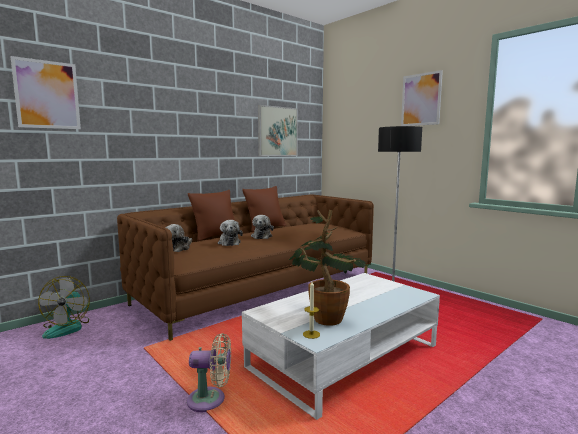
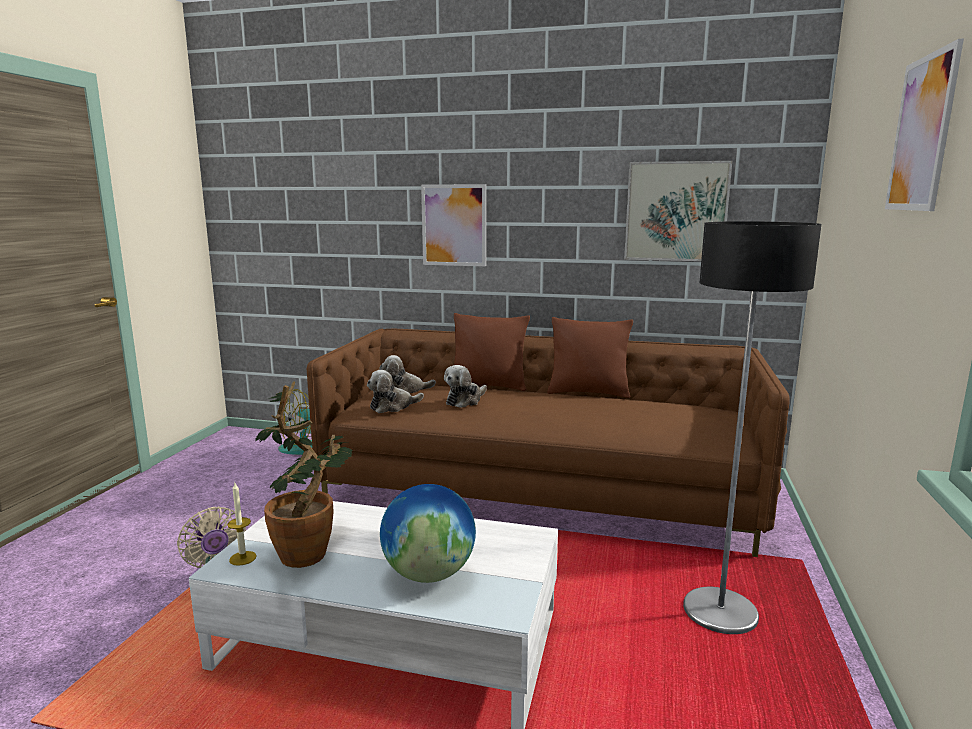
camera: 55 degrees right, 5 degrees up
picture [10,56,81,129] -> picture moved to [421,184,486,266]
plush toy [251,215,274,239] -> plush toy moved to [367,370,424,413]
none -> globe [380,484,476,583]

